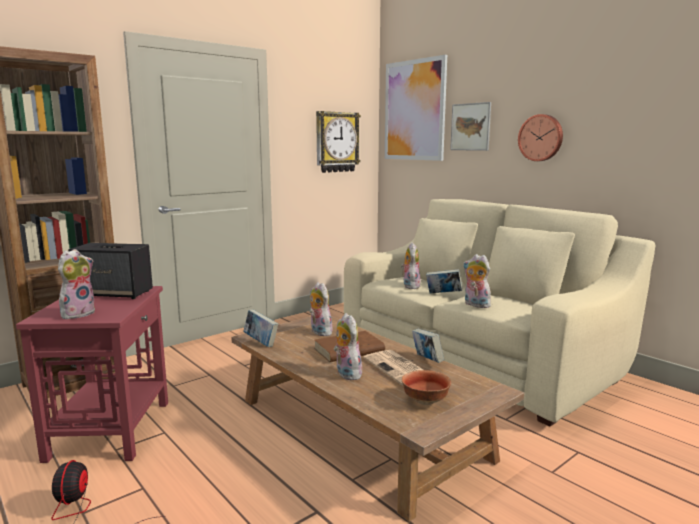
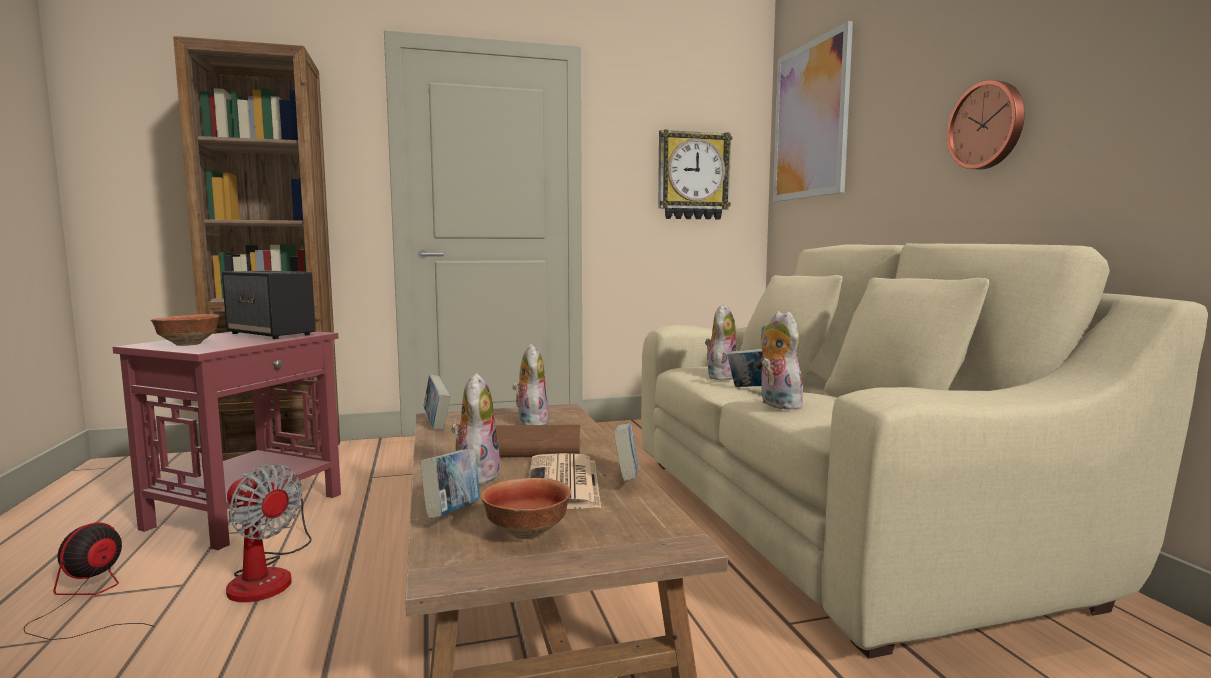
camera: 25 degrees right, 5 degrees down
plush toy [58,249,95,319] -> bowl [151,314,219,346]
picture [450,102,491,151] -> none
none -> fan [226,464,312,602]
none -> book [420,449,480,519]

